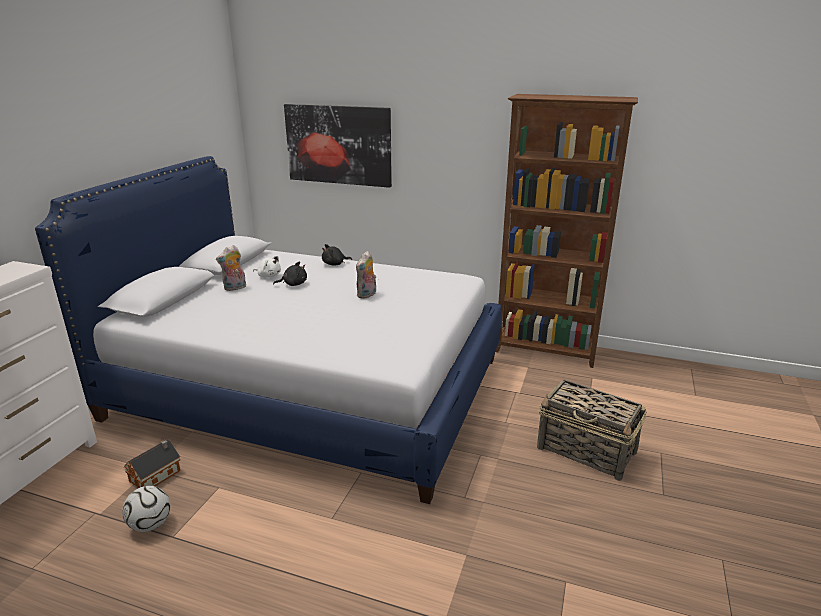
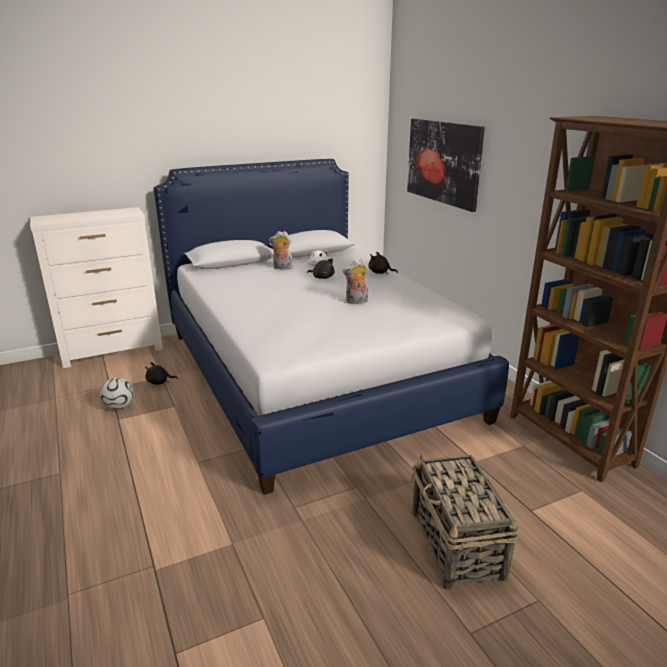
camera: 45 degrees right, 0 degrees up
toy house [124,439,180,488] -> black plush toy [145,362,178,385]

